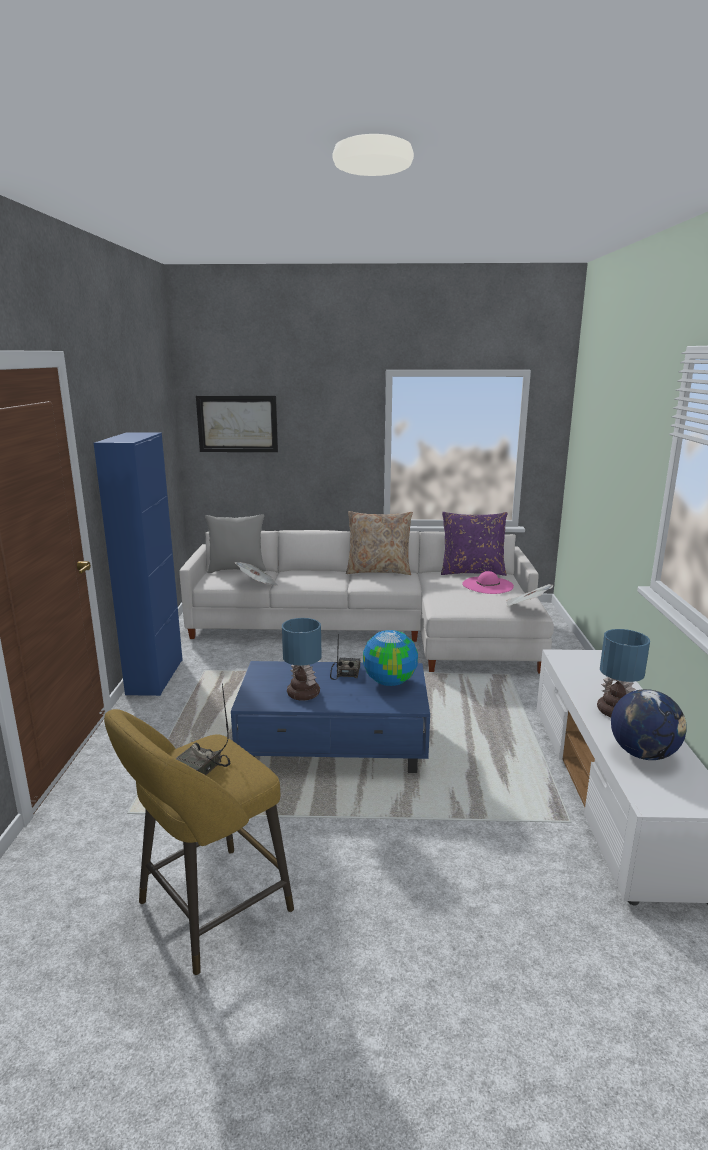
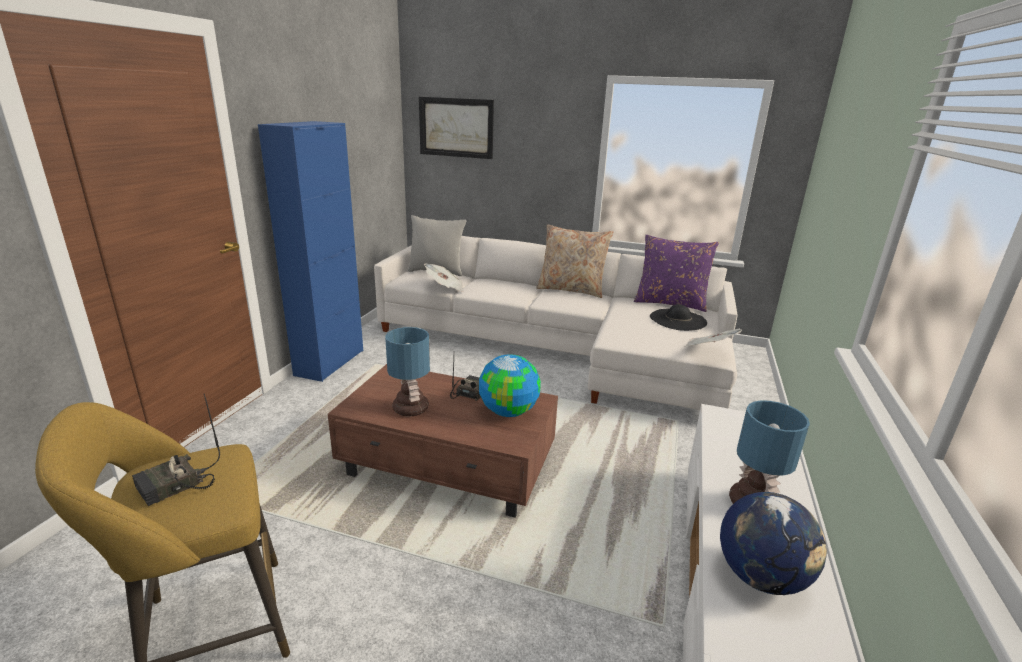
camera: 15 degrees right, 5 degrees up
blue coffee table [231,661,430,773] -> brown coffee table [328,364,558,517]
pink hat [462,571,514,594] -> black hat [650,304,707,331]

